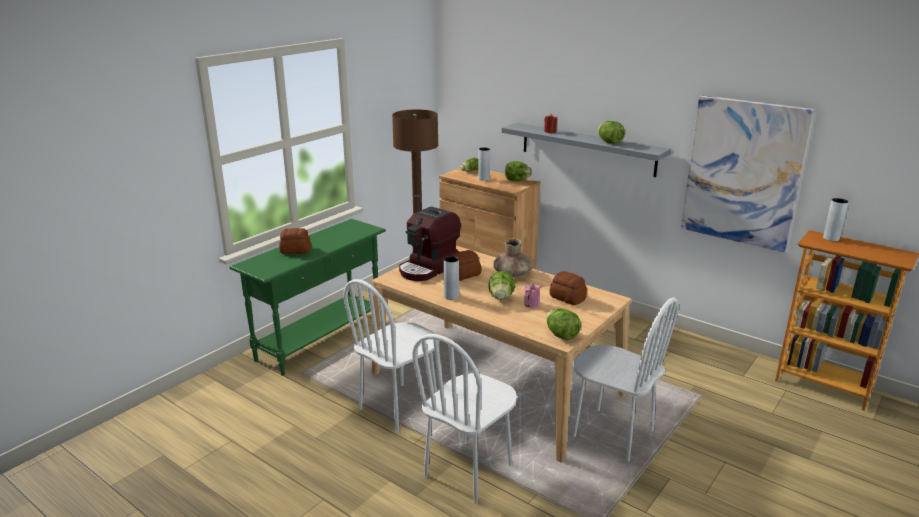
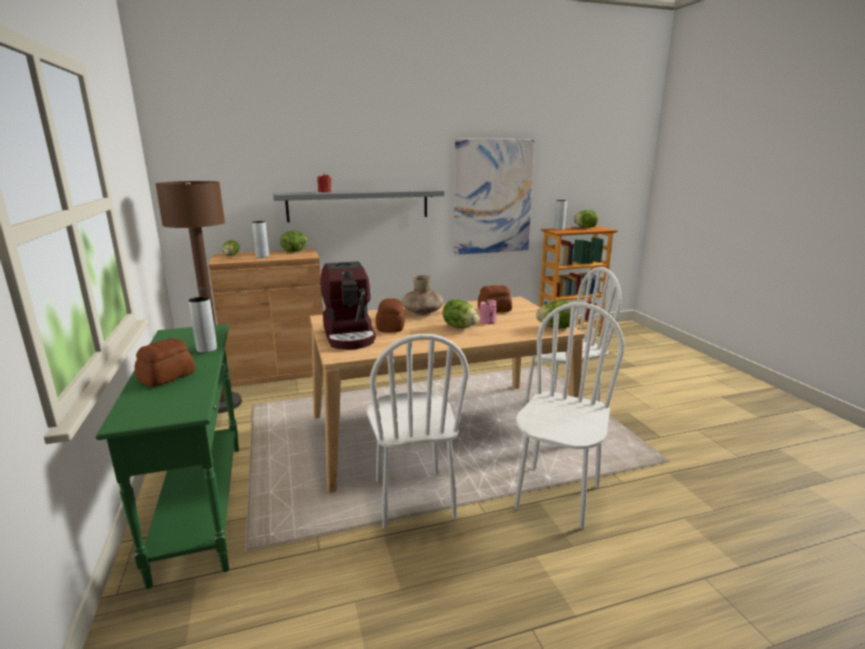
camera: 55 degrees left, 5 degrees down
white chair [412,334,517,504] -> white chair turned 135 degrees counterclockwise [514,302,624,529]
grey vase [443,256,459,300] -> grey vase moved to [188,297,217,353]
lettuce [598,121,625,144] -> lettuce moved to [573,210,598,228]

